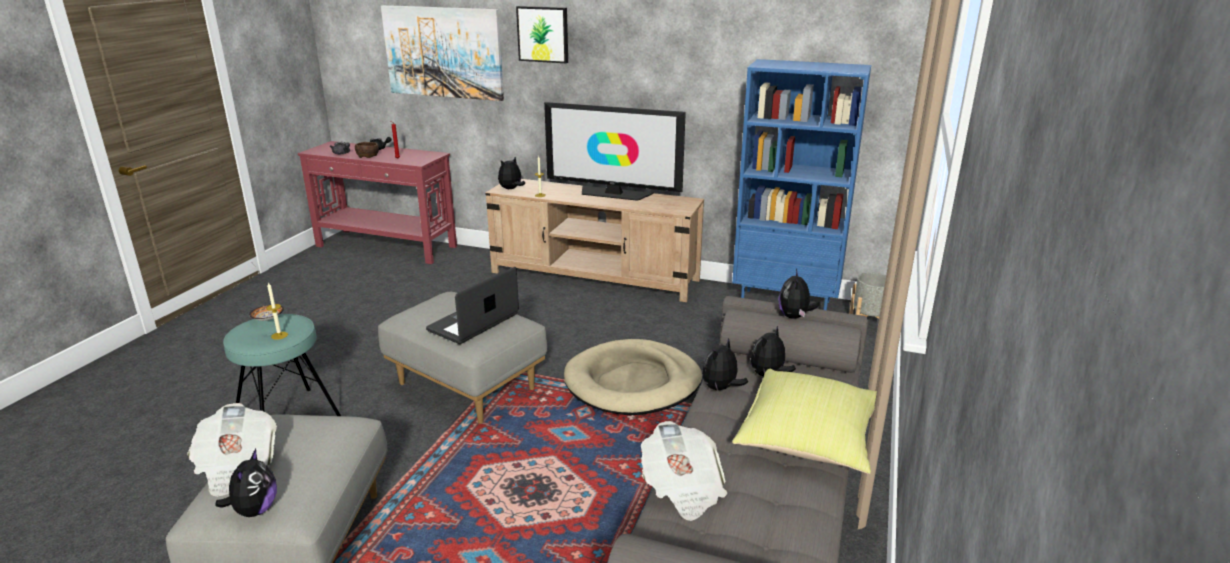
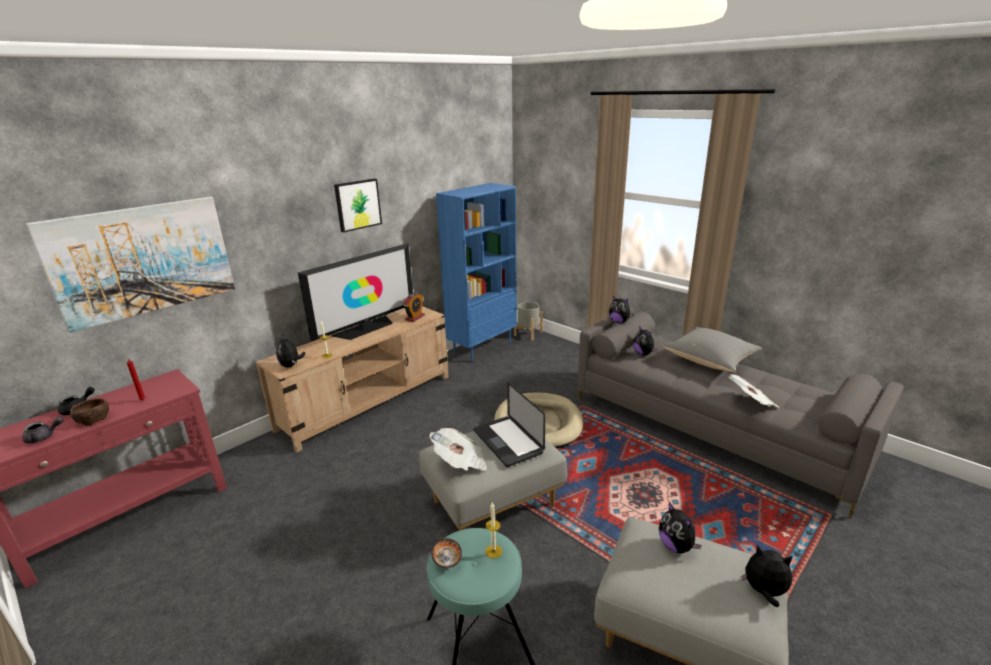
camera: 65 degrees left, 0 degrees up
newspaper [187,403,277,497] -> newspaper moved to [430,428,487,471]
picture [516,6,568,63] -> picture moved to [334,179,382,232]
plush toy [702,338,748,390] -> plush toy moved to [659,502,702,553]
yellow pillow [732,369,877,474] -> grey pillow [663,327,762,372]
none -> alarm clock [403,293,425,322]

